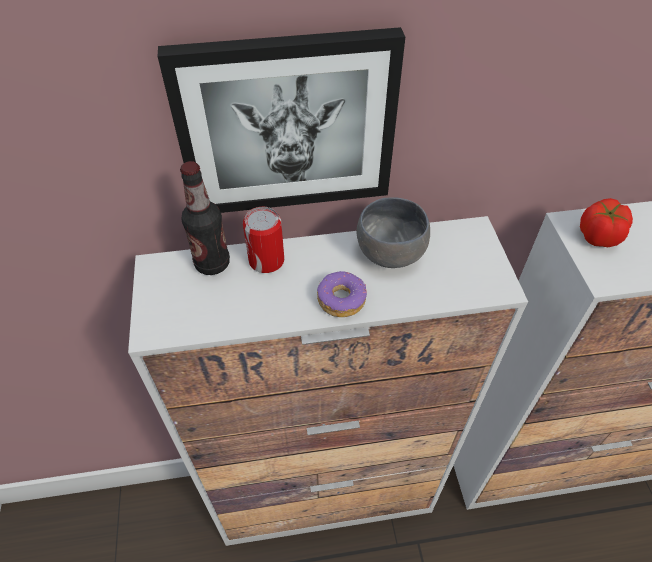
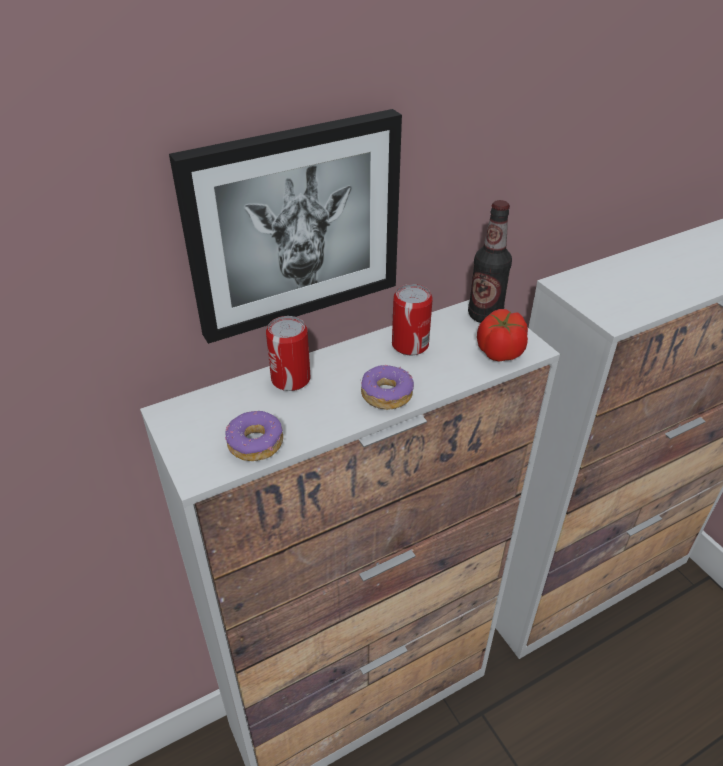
camera: 20 degrees left, 10 degrees down
bottle [180,161,230,275] -> bottle moved to [468,200,512,323]
grey bowl [356,197,430,268] -> can [392,284,433,355]
tomato [580,198,633,247] -> tomato moved to [477,309,528,362]
none -> donut [225,411,283,461]

